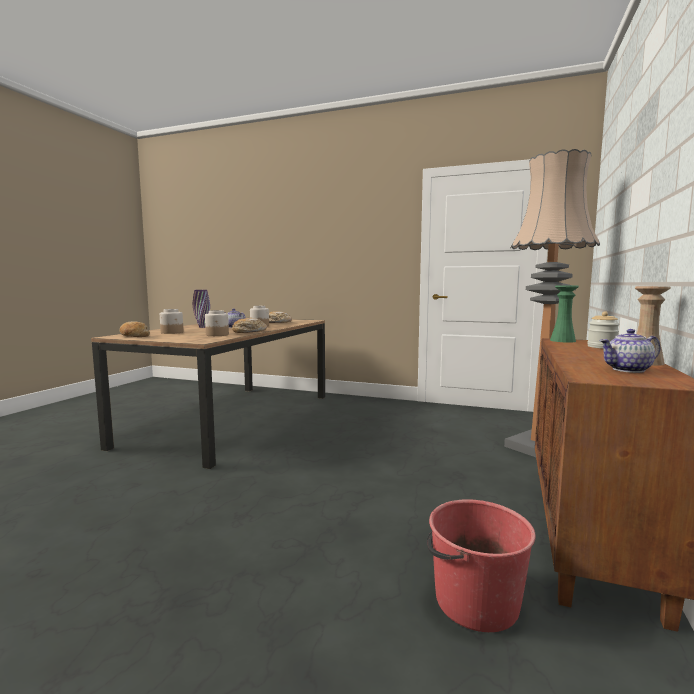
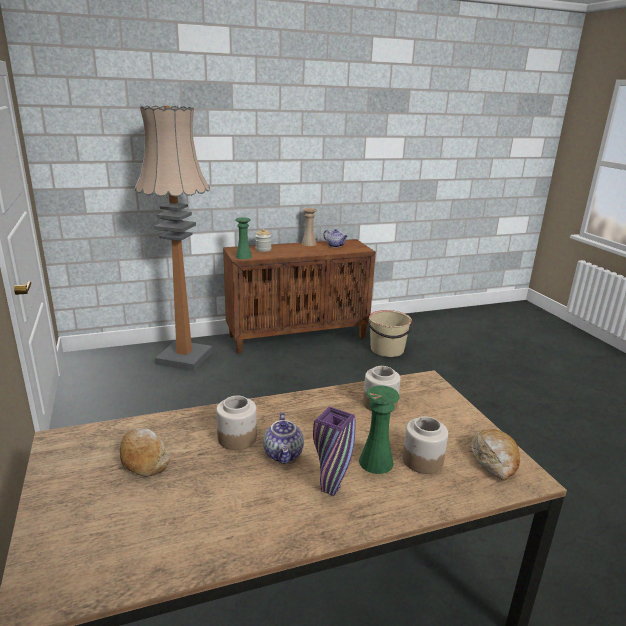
camera: 130 degrees left, 15 degrees up
bread [232,318,267,333] -> none
red bucket [426,499,536,632] -> beige bucket [368,310,413,357]
none -> green vase [359,385,400,474]

